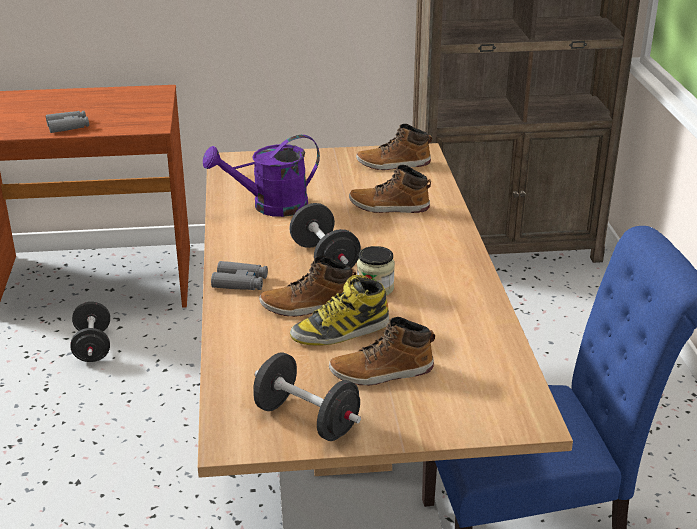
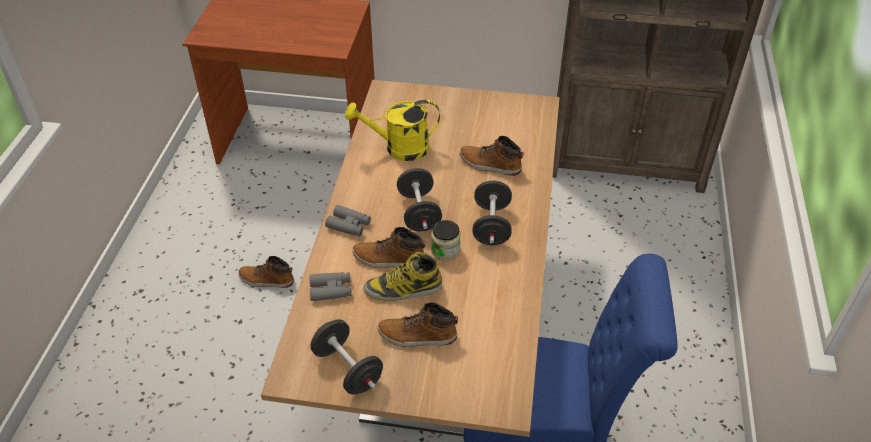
camera: 15 degrees right, 15 degrees up
grey binoculars [46,111,89,133] -> grey binoculars moved to [309,272,351,301]
black dumbbell [70,302,110,362] -> black dumbbell moved to [473,181,512,245]
purple watering can [203,135,320,217] -> yellow watering can [345,100,440,161]
boot [356,124,432,170] -> boot moved to [238,256,294,288]

